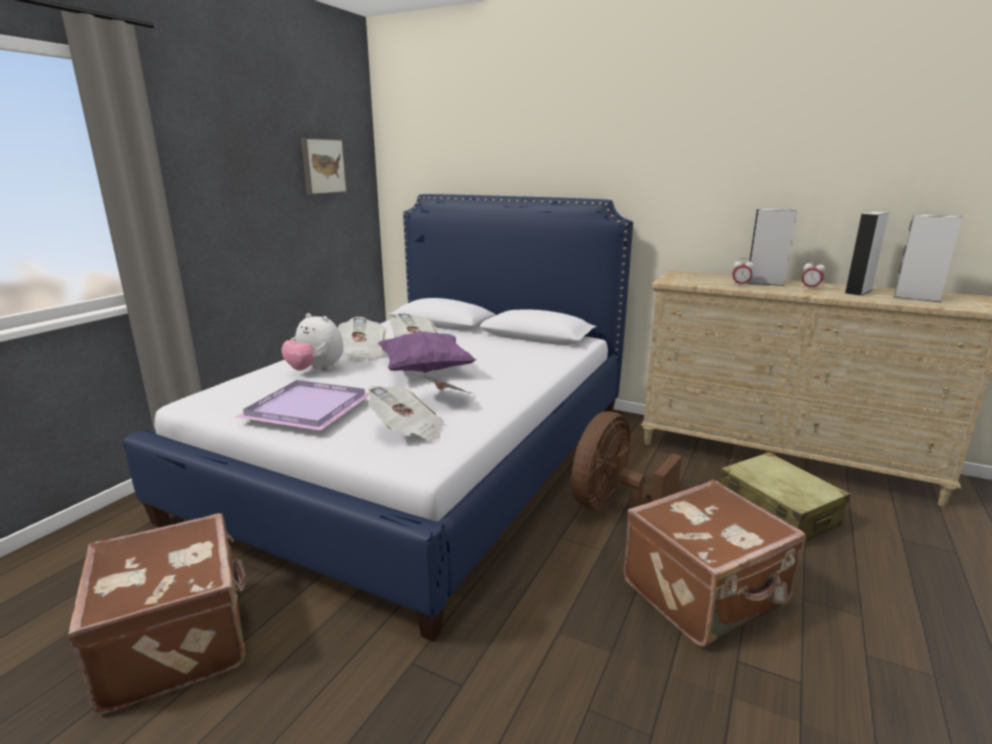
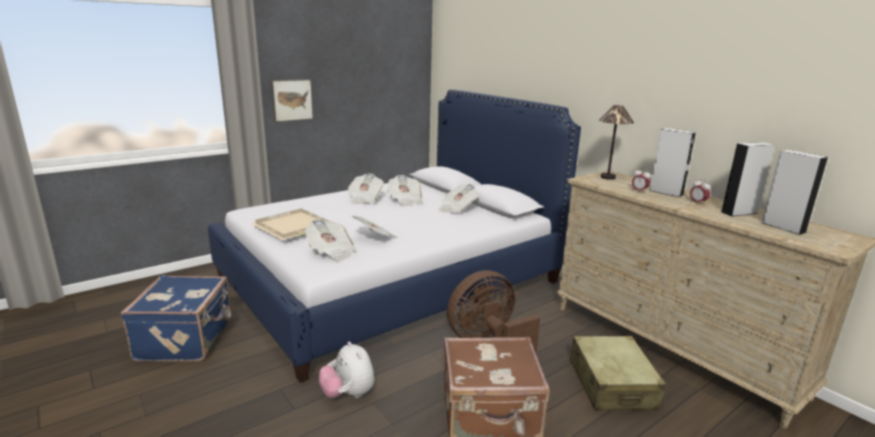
camera: 25 degrees right, 0 degrees up
brown suitcase [68,513,246,715] -> blue suitcase [121,275,232,362]
purple tray [236,380,370,431] -> beige tray [251,209,330,240]
plush toy [281,313,344,371] -> plush toy moved to [319,341,375,398]
picture [301,138,347,195] -> picture moved to [270,79,313,122]
purple pillow [378,332,476,373] -> none
none -> newspaper [438,184,479,213]
none -> table lamp [599,105,634,180]

